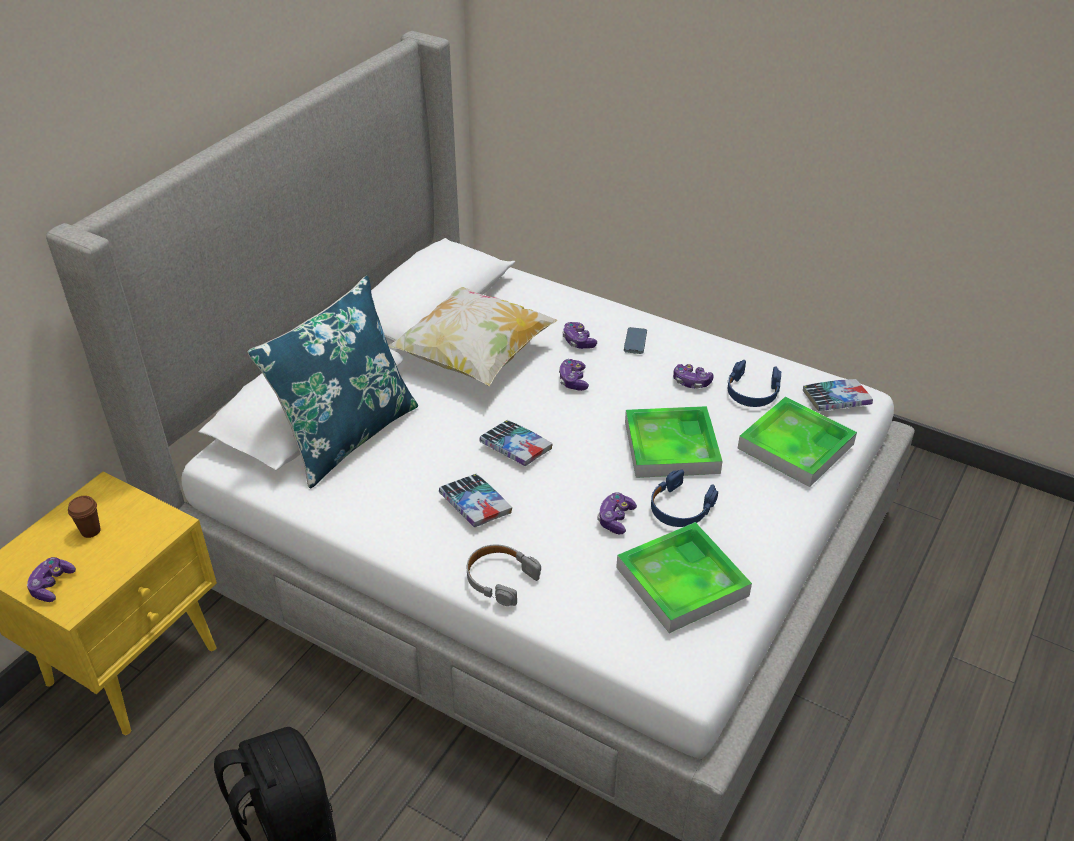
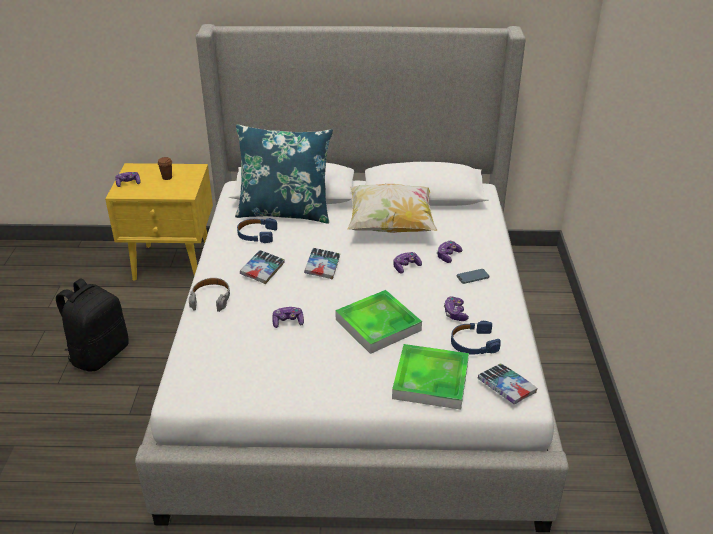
camera: 60 degrees right, 5 degrees down
tray [616,522,752,633] -> none
blue headphones [651,469,718,527] -> blue headphones moved to [237,218,277,243]

